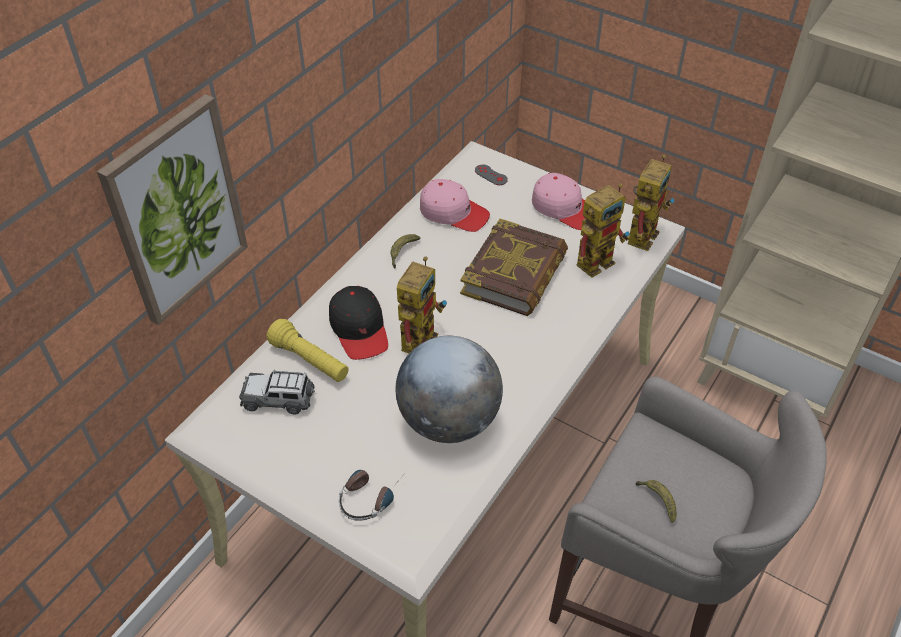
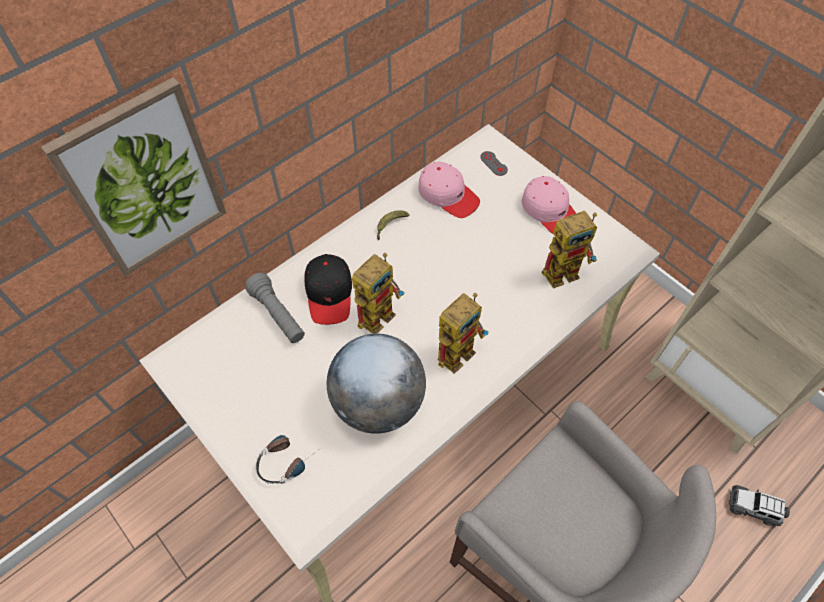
camera: 15 degrees right, 10 degrees up
toy car [239,370,315,415] -> toy car moved to [729,485,790,526]
yellow flashlight [267,319,348,382] -> grey flashlight [245,273,305,343]
book [460,219,568,316] -> none
toy robot [628,154,674,251] -> toy robot moved to [438,293,489,374]
banana [635,480,677,523] -> none

